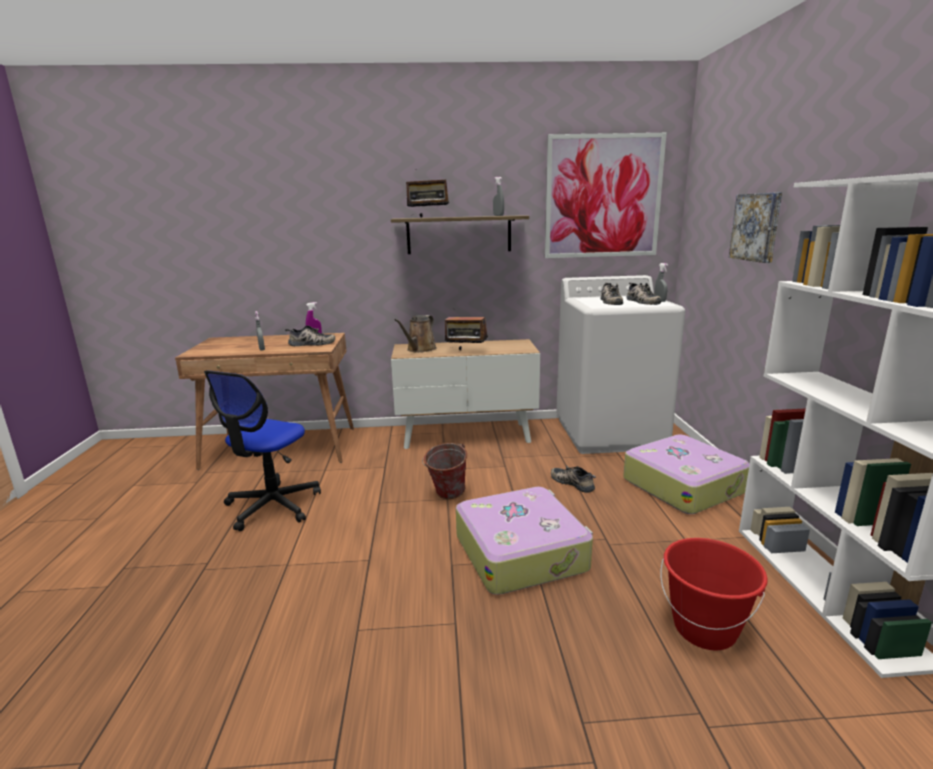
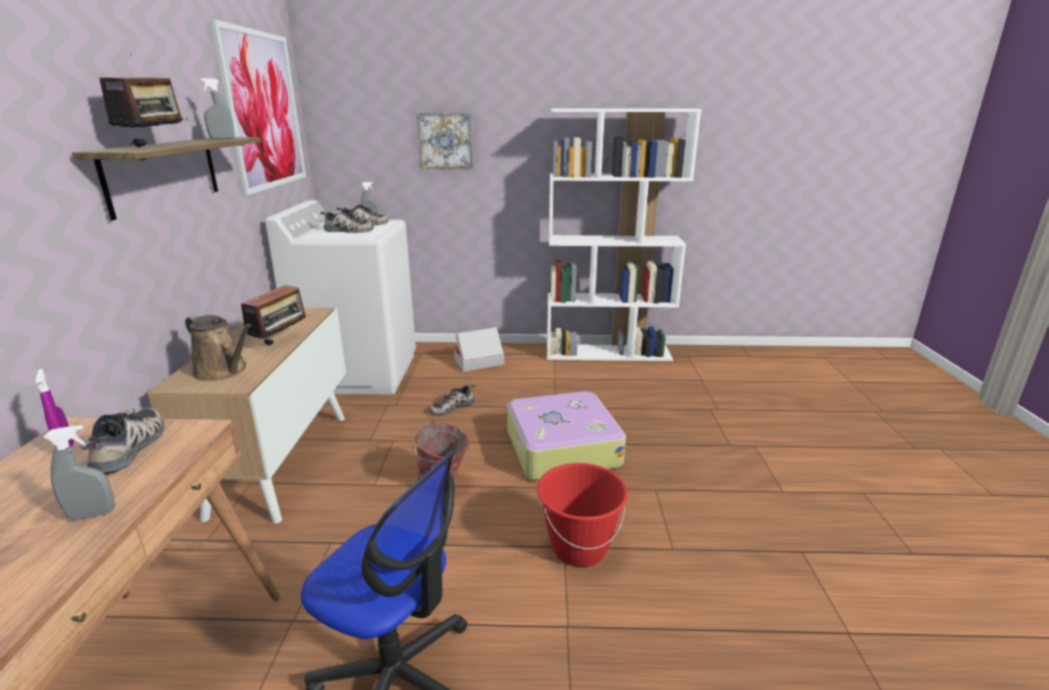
camera: 85 degrees left, 5 degrees up
suitcase [623,435,750,514] -> cardboard box [454,327,505,372]
red bucket [660,538,768,650] -> red bucket moved to [537,463,628,567]

